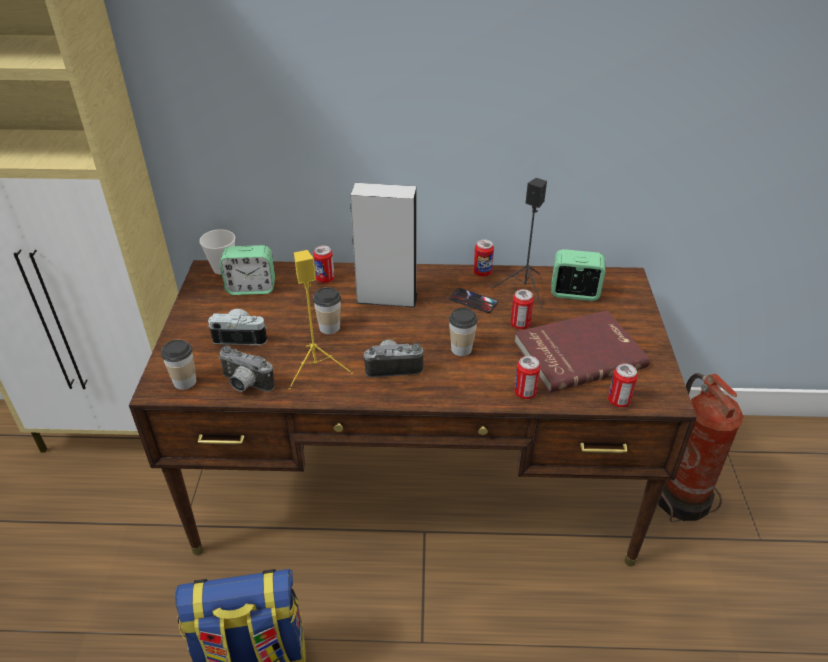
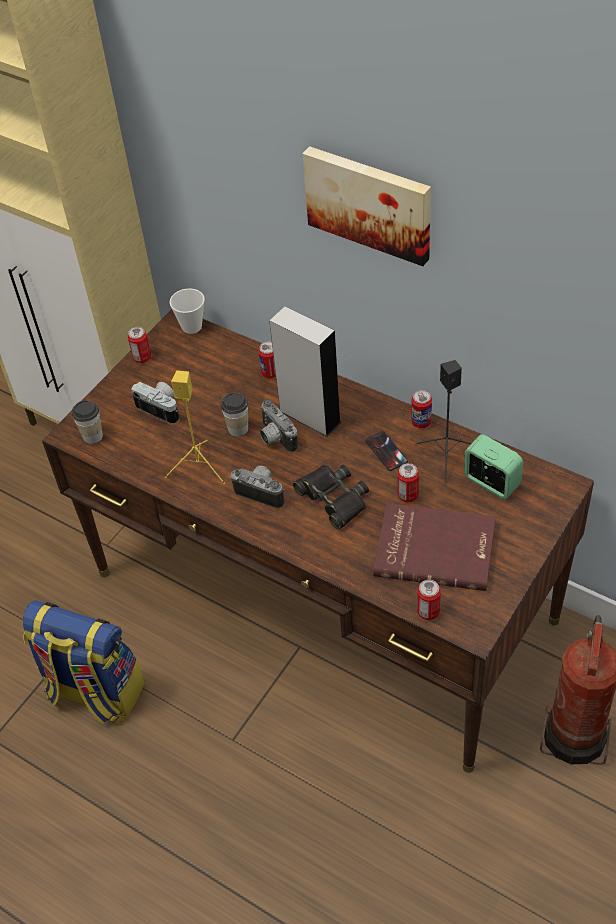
camera: 35 degrees right, 10 degrees up
camera [218,345,275,392] -> camera moved to [260,399,298,452]
alarm clock [220,245,275,295] -> none
cup [449,308,478,356] -> black binoculars [293,465,369,530]
can [514,356,541,399] -> can moved to [128,327,151,363]
none -> picture [303,146,431,266]

